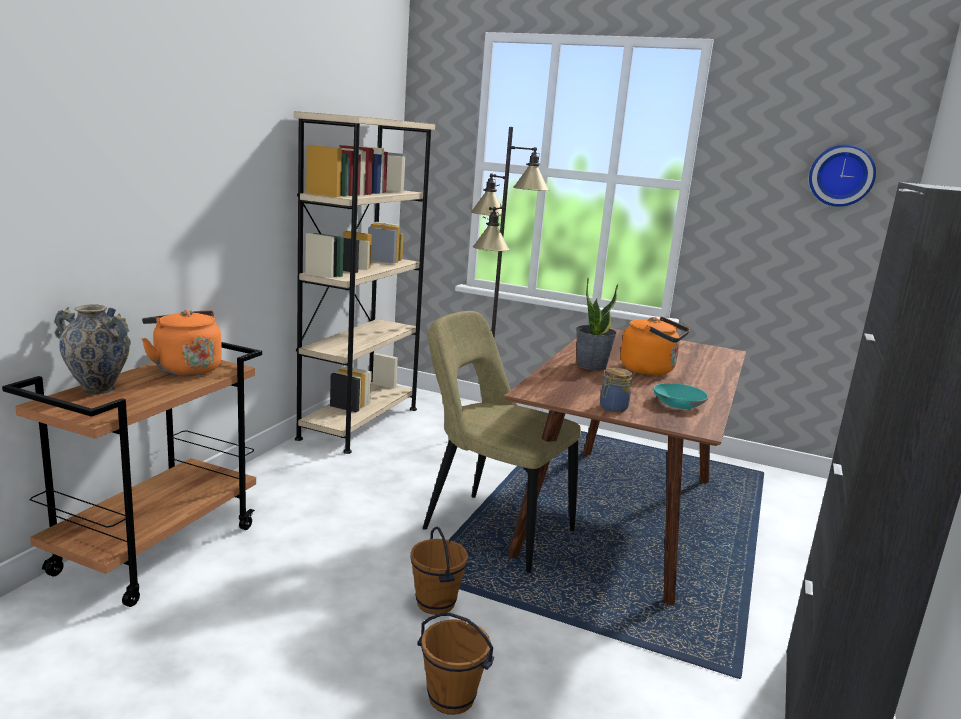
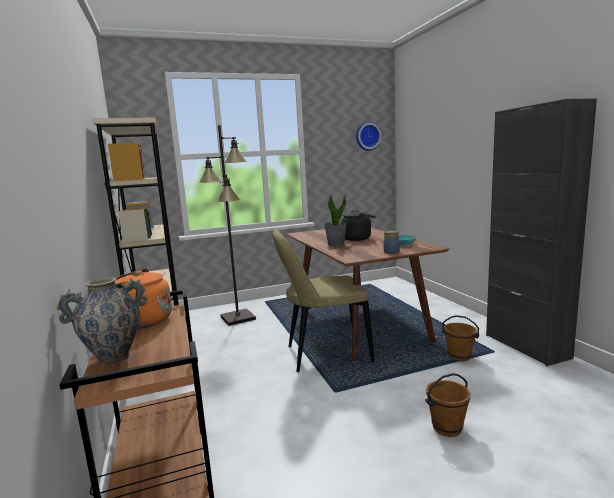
camera: 40 degrees left, 5 degrees down
brown bucket [410,527,468,615] -> brown bucket moved to [442,315,479,362]
orange kettle [620,317,690,375] -> black kettle [341,210,376,241]

